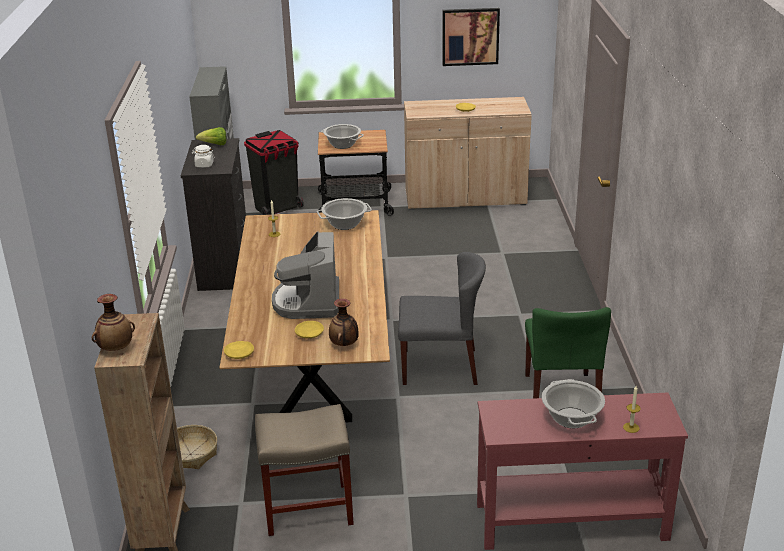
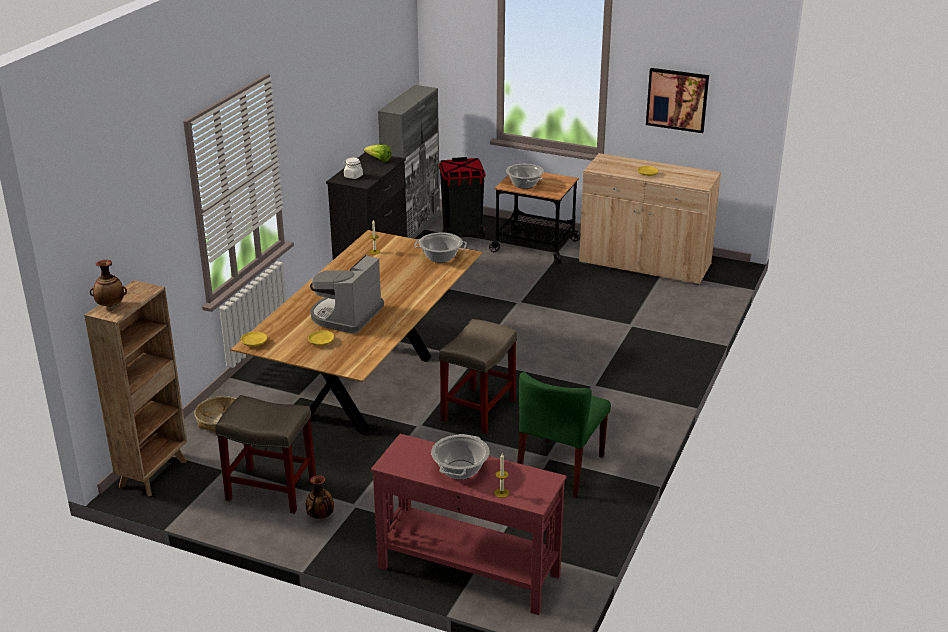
camera: 25 degrees right, 0 degrees up
vase [329,298,359,346] -> vase moved to [306,475,334,519]
grey chair [398,252,486,385] -> beige stool [439,319,517,434]

